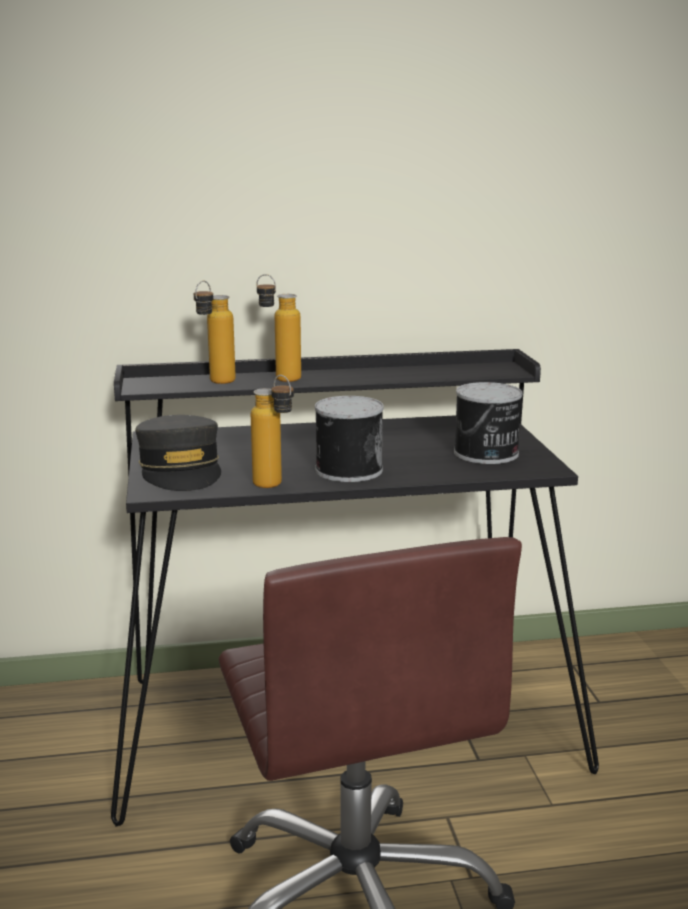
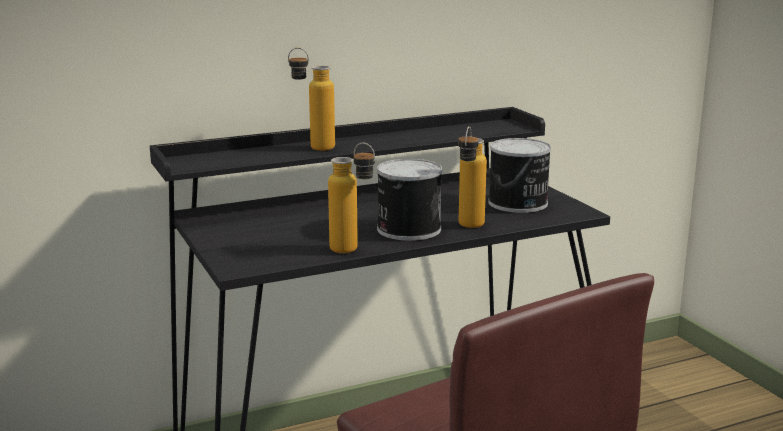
camera: 15 degrees left, 0 degrees up
grey cap [135,415,221,491] -> none
bottle [193,281,236,384] -> bottle moved to [458,126,487,228]

